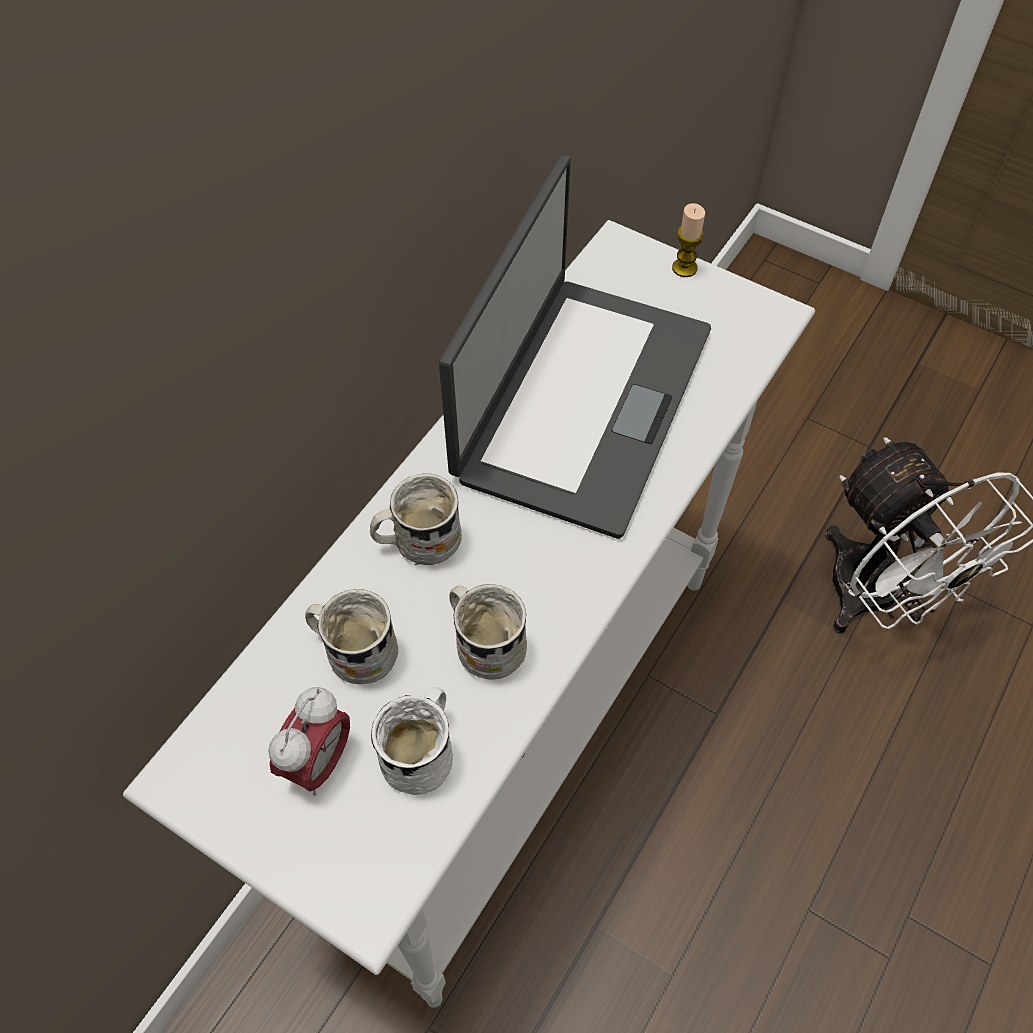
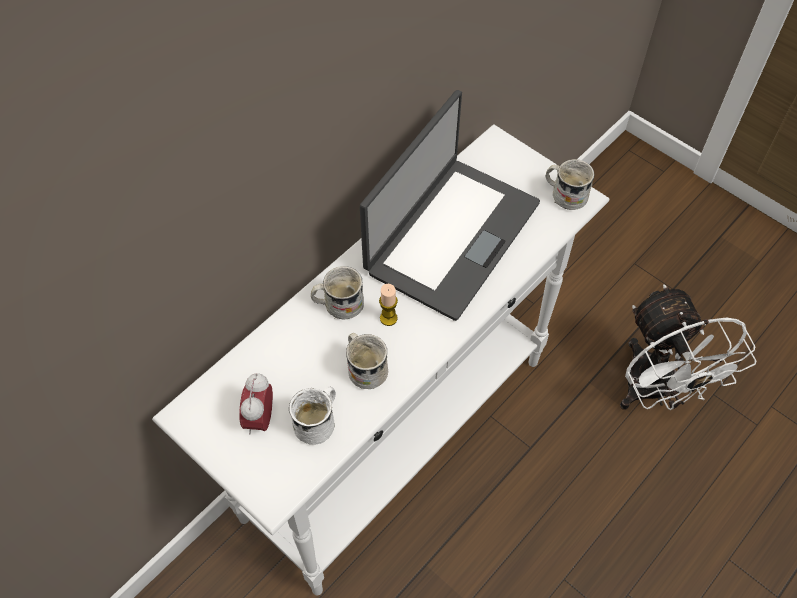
camera: 10 degrees right, 0 degrees up
alarm clock [268,687,350,796] -> alarm clock turned 150 degrees clockwise [239,373,273,434]
white mug [305,589,398,684] -> white mug moved to [546,159,595,210]
candle [672,203,705,277] -> candle moved to [379,284,398,326]

